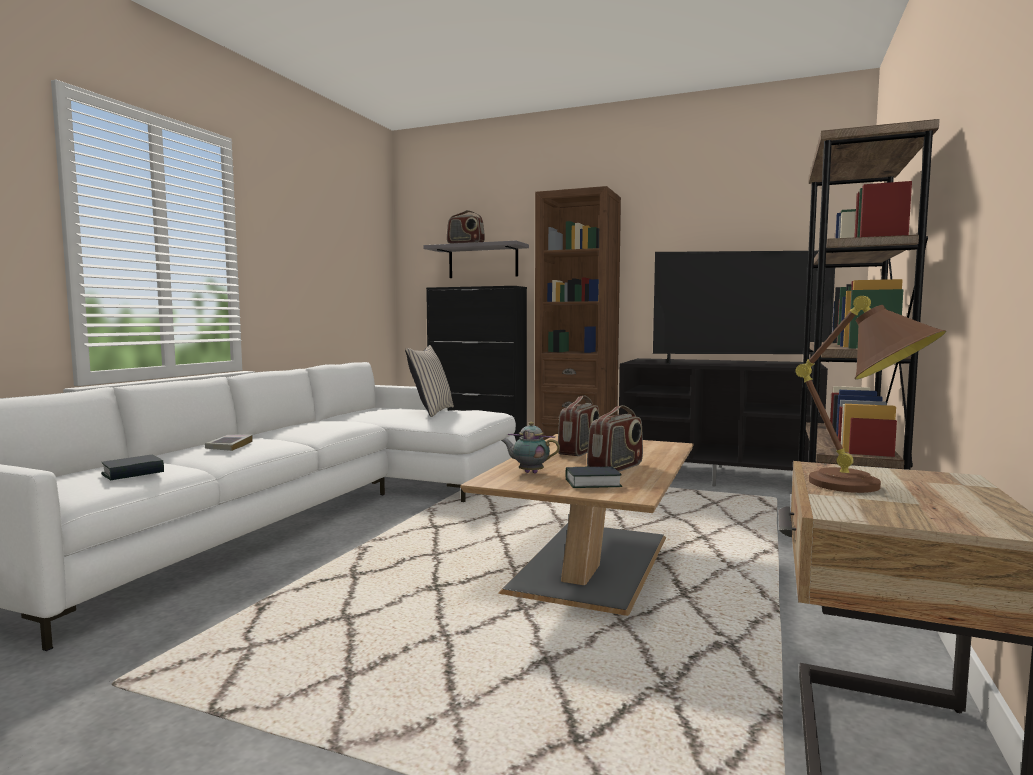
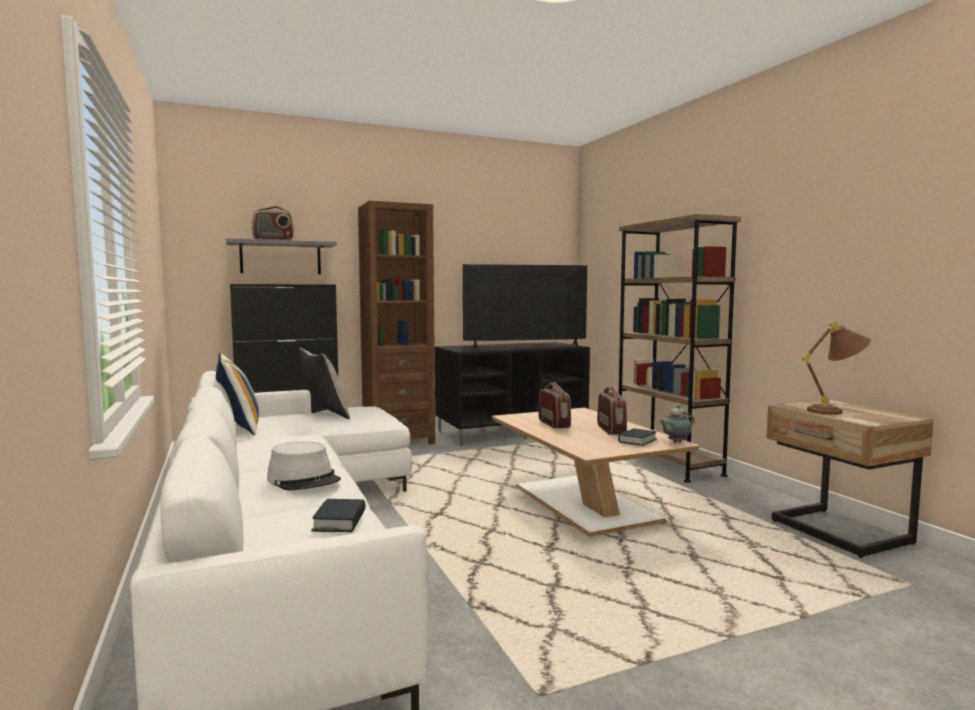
camera: 45 degrees left, 0 degrees up
book [205,435,253,451] -> grey hat [267,441,341,490]
teapot [501,422,560,474] -> teapot moved to [659,405,695,443]
television [653,251,835,364] -> television turned 150 degrees counterclockwise [463,264,587,348]
none -> pillow [216,352,259,435]

